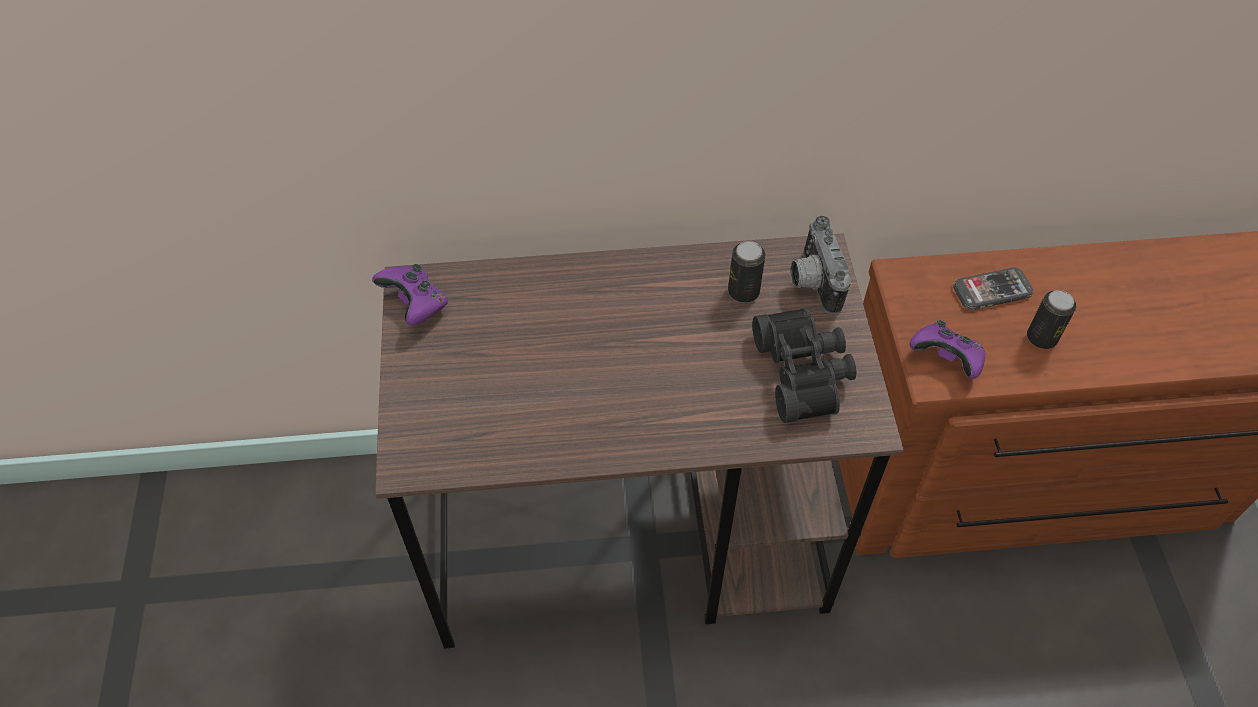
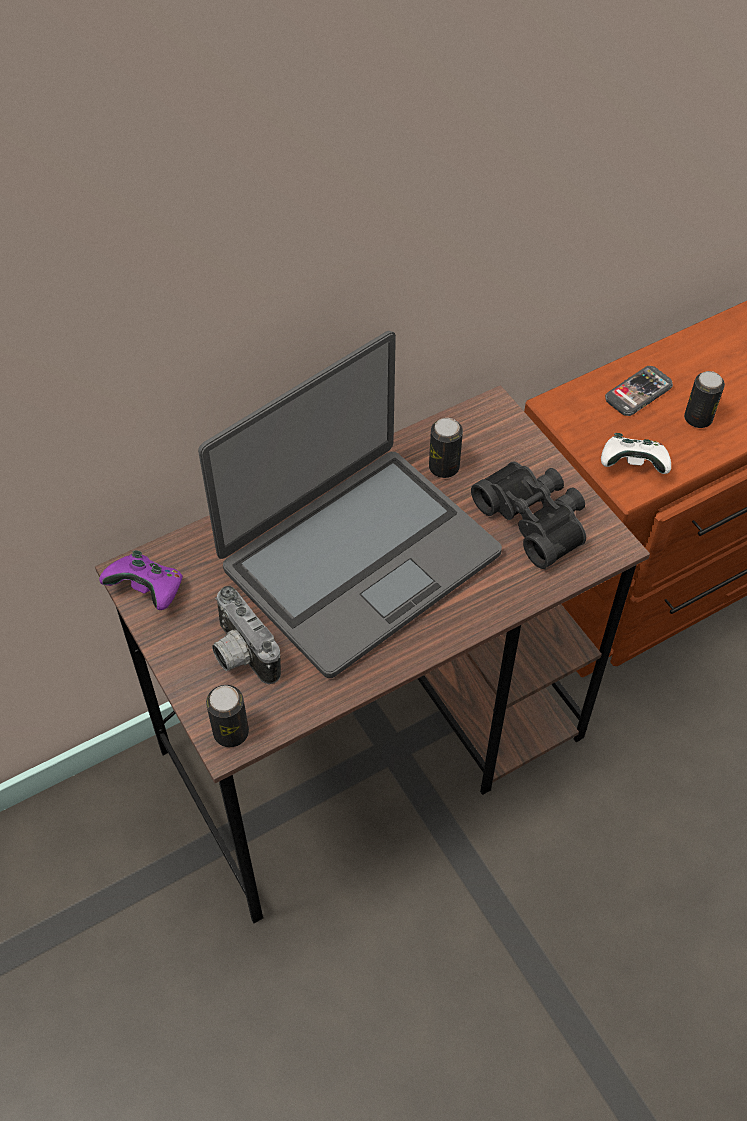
camera: 25 degrees left, 0 degrees up
camera [791,215,851,314] -> camera moved to [212,586,281,684]
purple game controller [910,320,985,379] -> white game controller [601,433,671,474]
none -> laptop [198,331,502,678]
none -> can [206,685,249,747]

